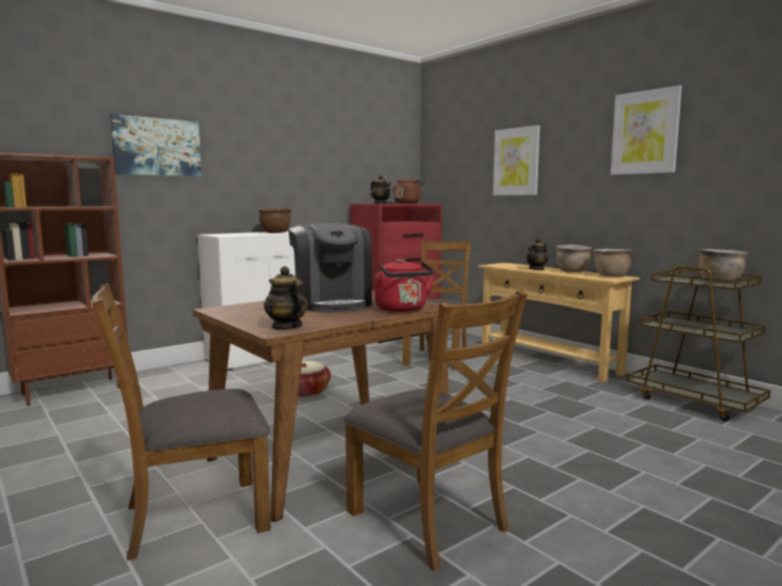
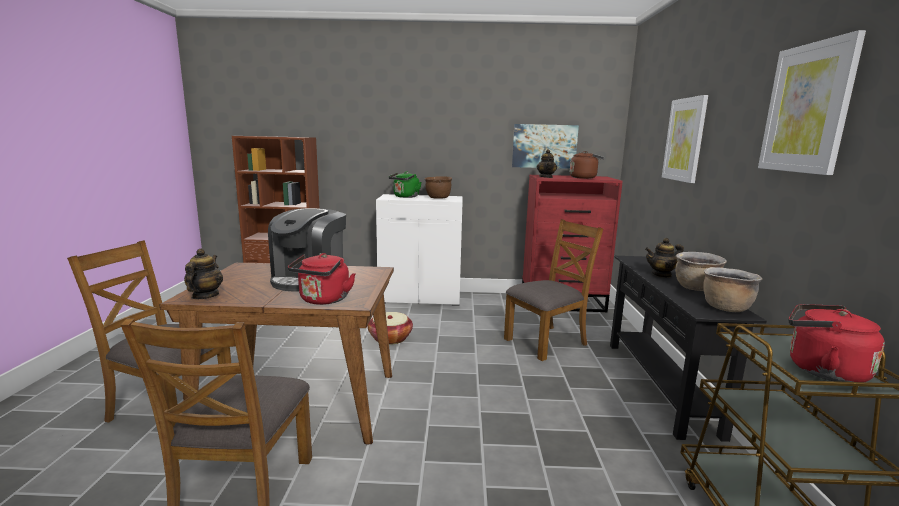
camera: 40 degrees right, 5 degrees up
picture [110,114,201,176] -> picture moved to [512,124,579,169]
beige console table [478,263,640,382] -> black console table [610,256,767,442]
brown cooking pot [699,249,748,283] -> red kettle [789,304,885,382]
none -> green kettle [389,172,422,198]

